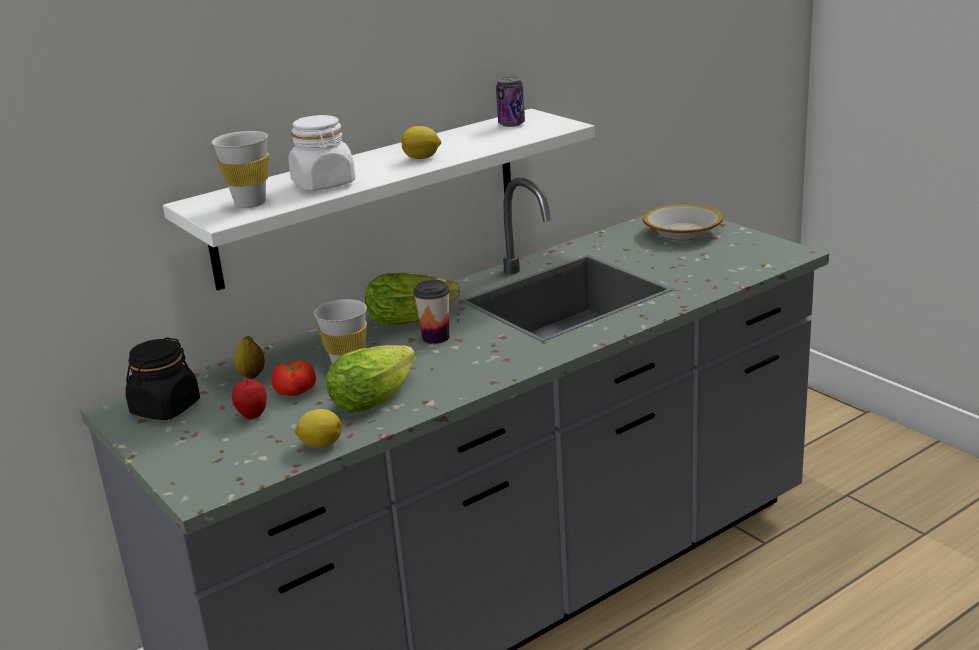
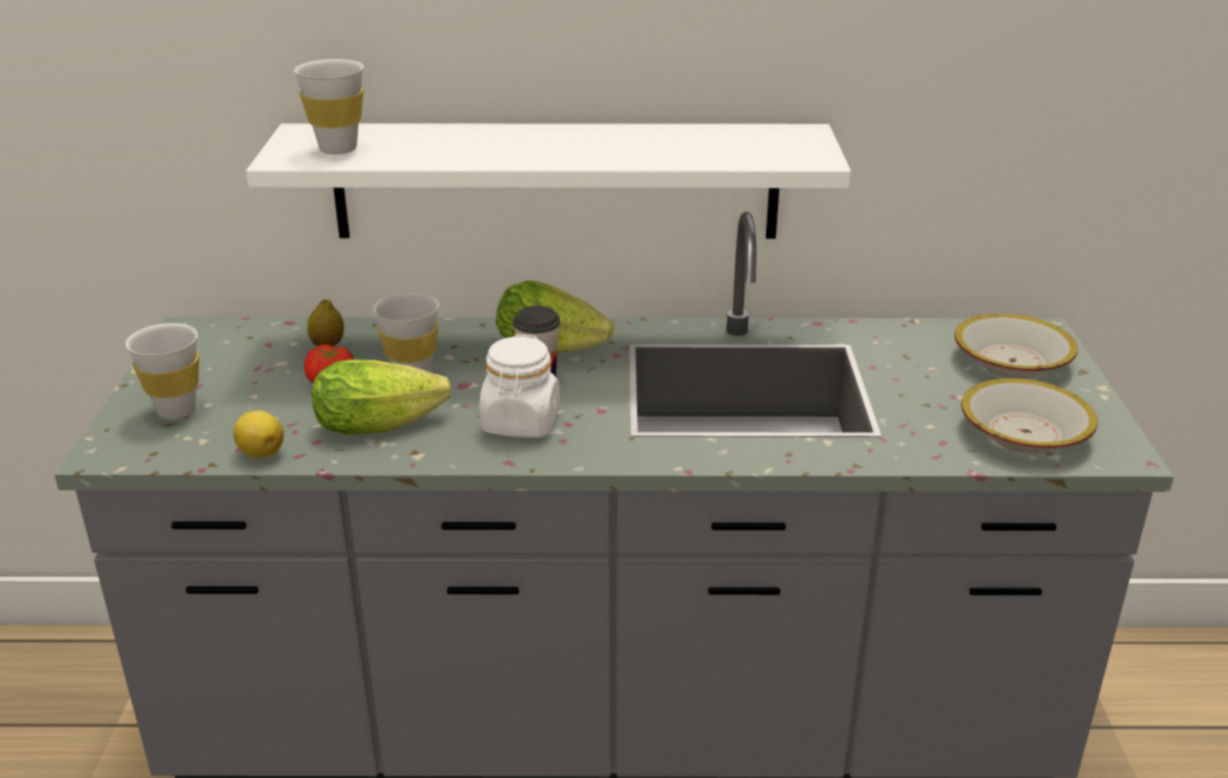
camera: 35 degrees right, 5 degrees up
black jar [125,337,200,420] -> none
apple [232,376,267,419] -> none
white jar [288,115,355,191] -> white jar moved to [479,334,560,438]
lemon [401,126,441,159] -> none
can [496,76,525,127] -> none
none -> white cup [126,323,199,420]
none -> bowl [961,378,1098,453]

